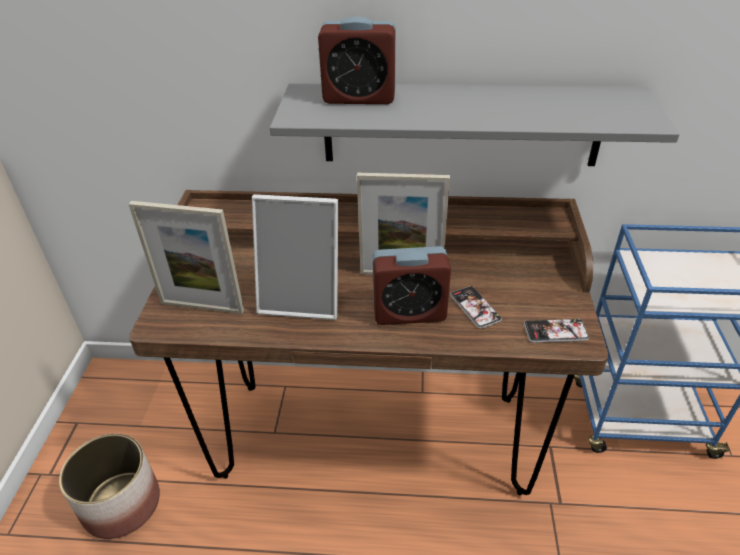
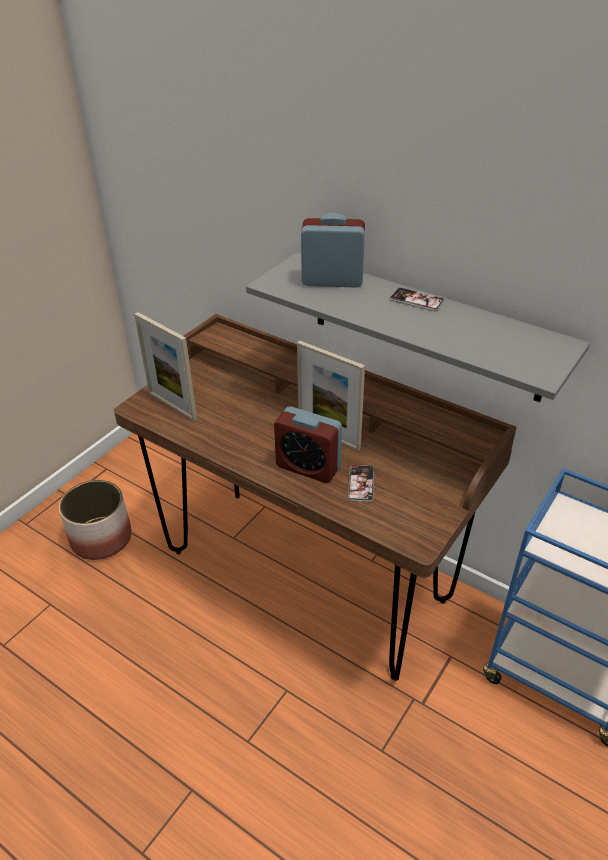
camera: 30 degrees right, 0 degrees up
picture frame [252,194,338,320] -> none
alarm clock [318,16,396,104] -> alarm clock turned 150 degrees clockwise [301,213,365,288]
phone [524,318,589,343] -> phone moved to [390,287,444,311]

